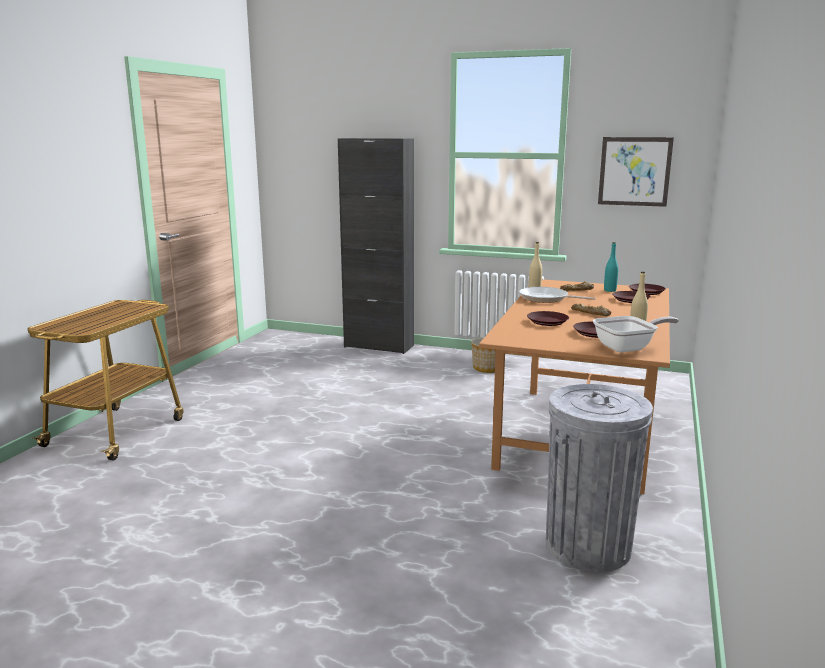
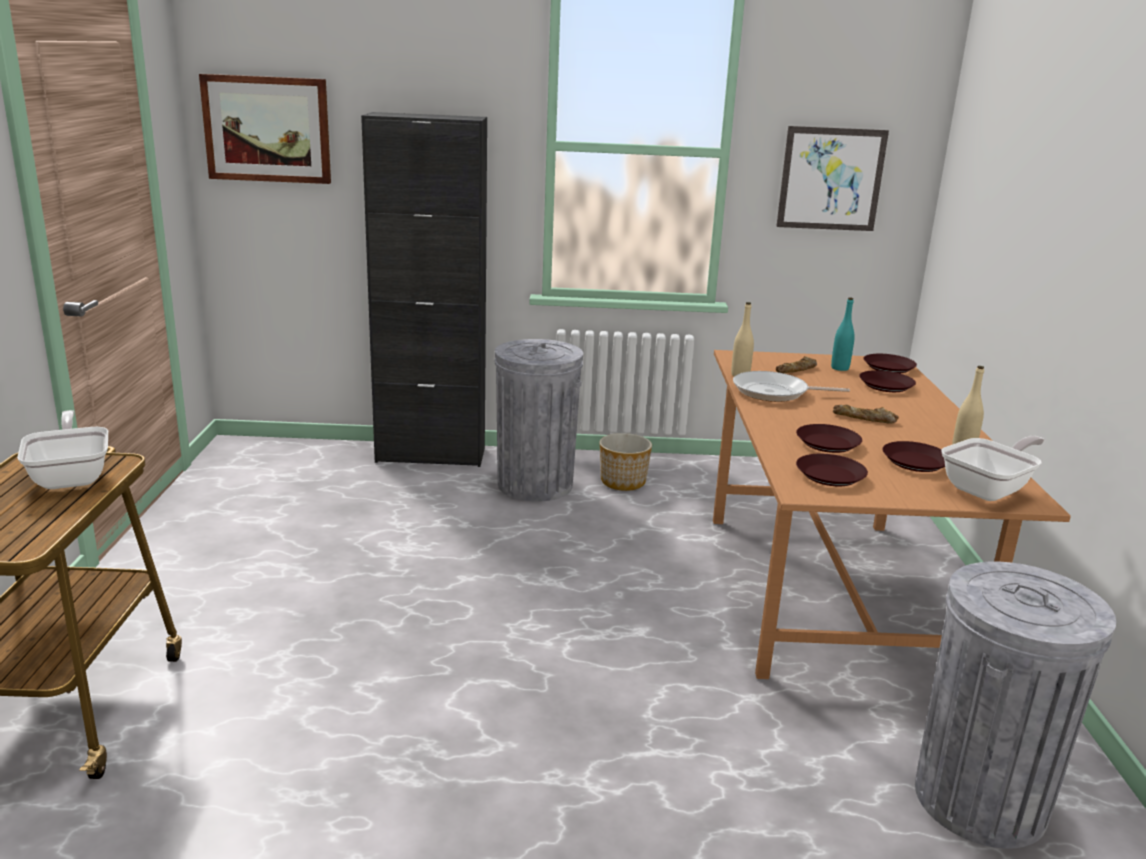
camera: 20 degrees left, 5 degrees up
none -> frying pan [17,410,108,489]
none -> picture [199,74,331,184]
none -> grey trash can [495,339,583,502]
none -> brown plate [796,454,868,486]

